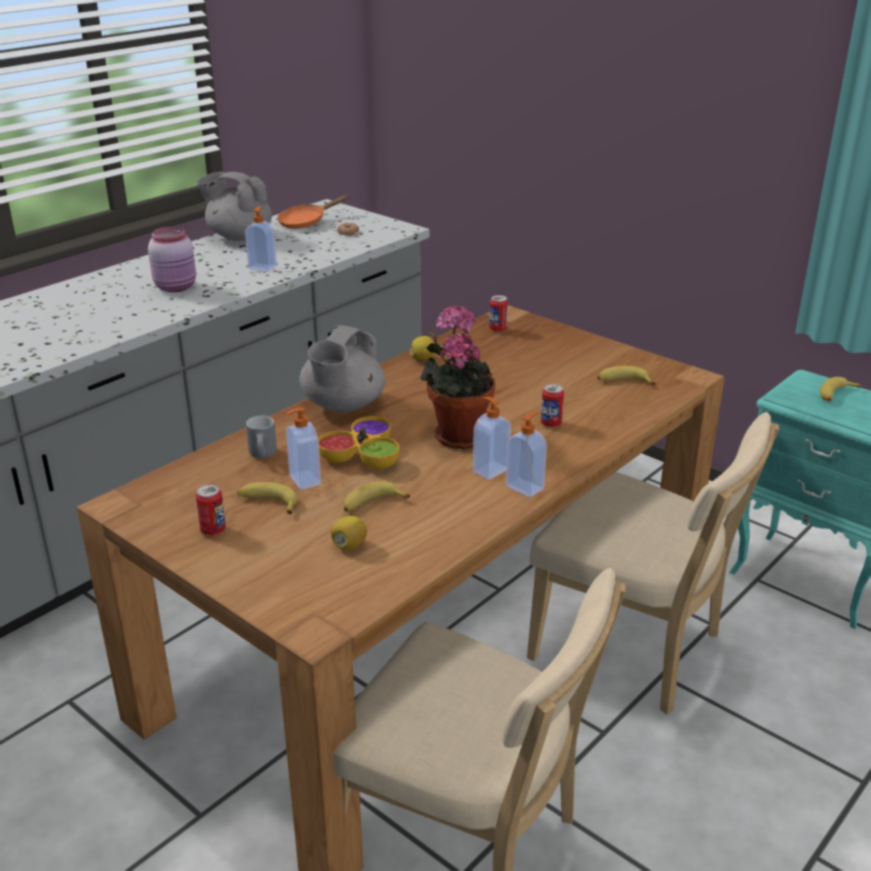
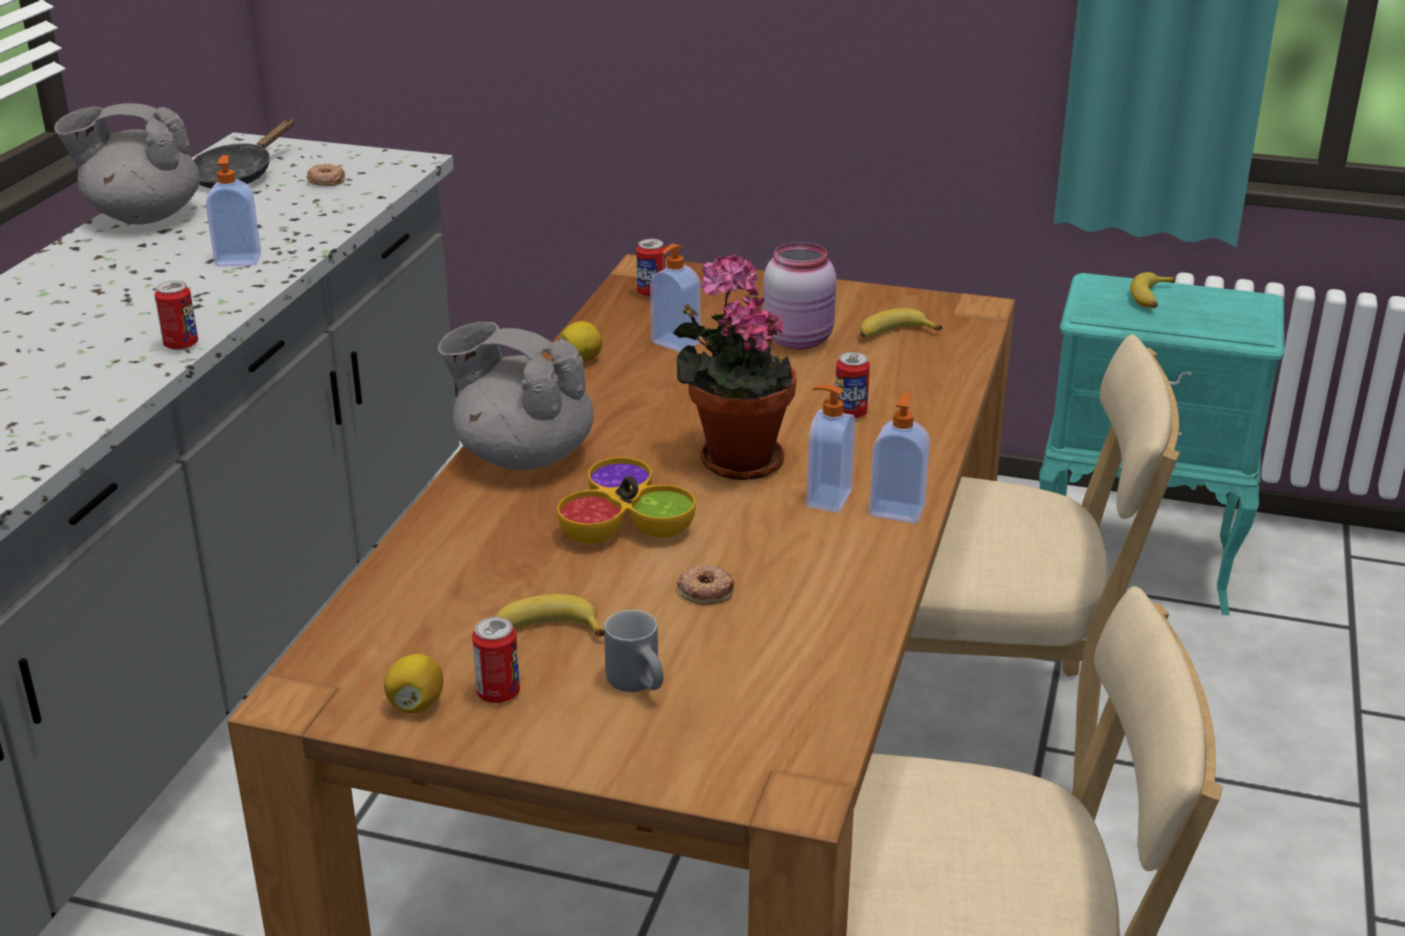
camera: 25 degrees left, 0 degrees up
pink jar [148,227,196,292] -> pink jar moved to [763,242,836,350]
grey mug [246,416,277,458] -> grey mug moved to [604,610,663,692]
orange frying pan [277,195,350,229] -> black frying pan [193,119,295,189]
soap dispenser [286,407,321,490] -> soap dispenser moved to [650,244,701,352]
grey teapot [299,325,385,412] -> grey teapot turned 120 degrees clockwise [438,322,593,470]
lemon [331,516,367,550] -> lemon moved to [384,654,444,713]
banana [343,481,410,512] -> donut [677,565,735,605]
none -> can [154,280,198,350]

